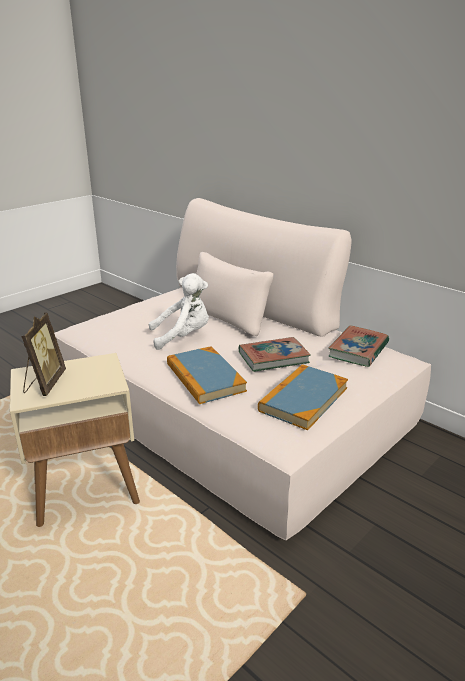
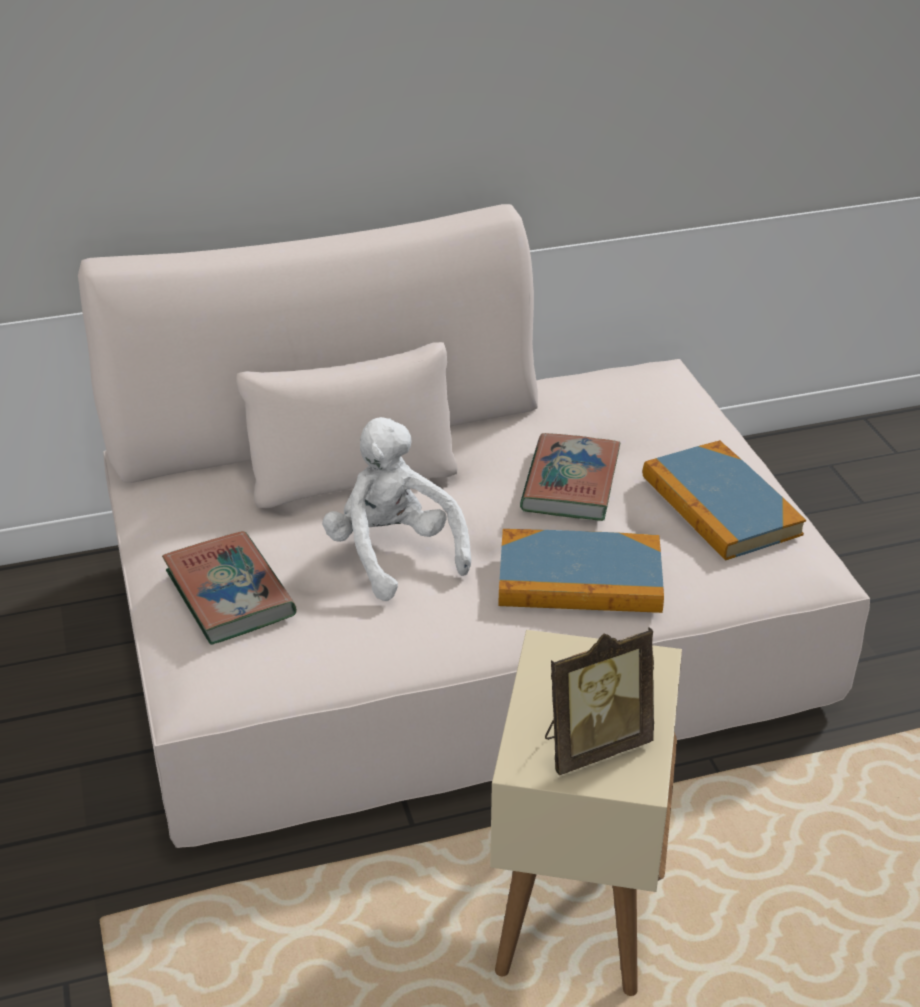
camera: 60 degrees left, 10 degrees up
picture frame [21,312,66,396] -> picture frame turned 120 degrees clockwise [545,627,654,775]
white plush toy [149,273,209,350] -> white plush toy turned 45 degrees counterclockwise [322,417,471,601]
book [328,325,389,367] -> book moved to [162,531,297,645]

